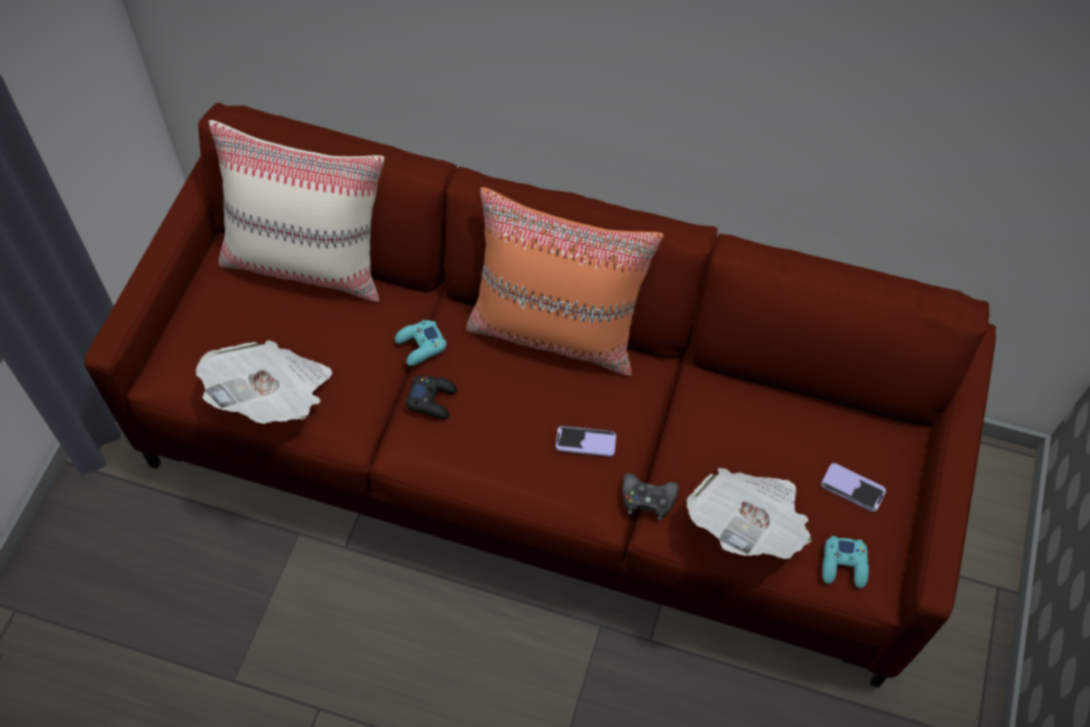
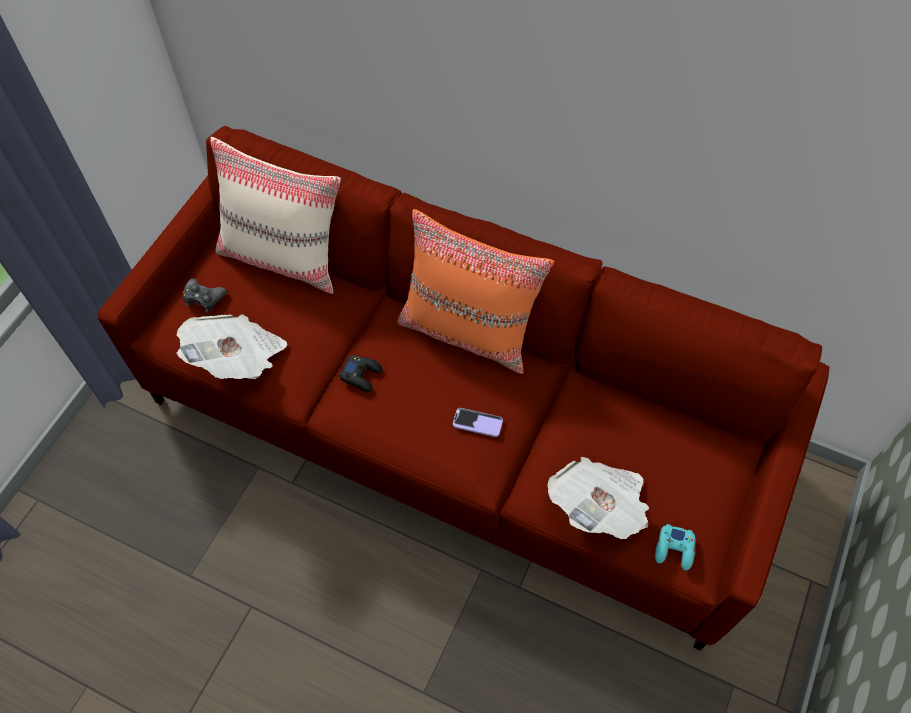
camera: 10 degrees right, 0 degrees up
turquoise game controller [395,320,447,366] -> none
black game controller [622,473,679,520] -> black game controller moved to [183,278,227,313]
phone [821,463,886,512] -> none

